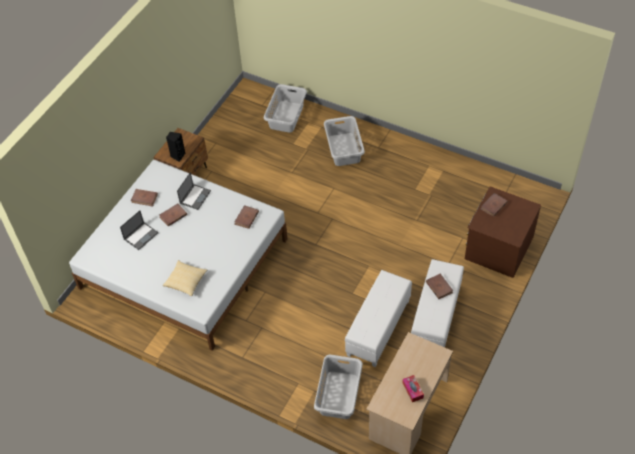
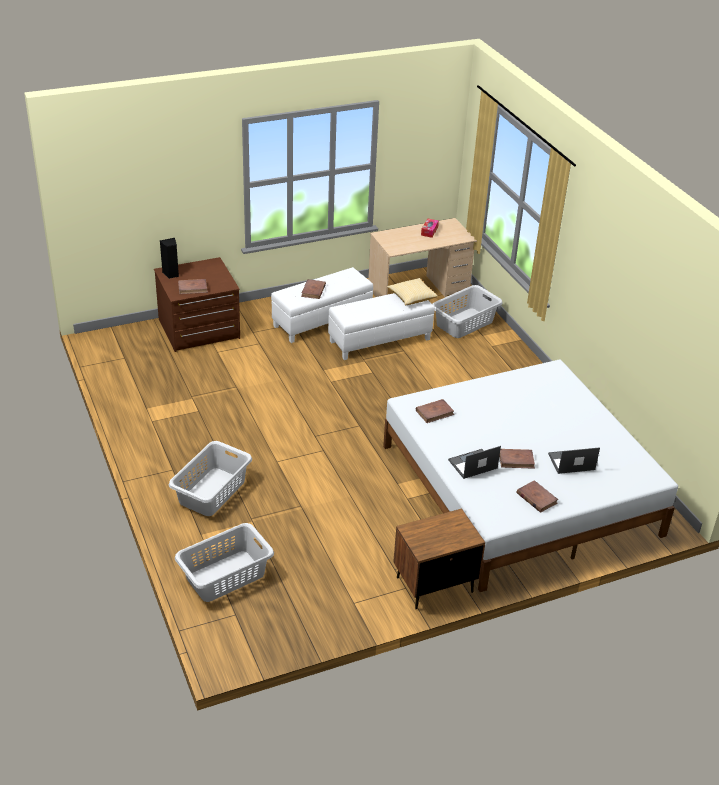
camera: 145 degrees left, 15 degrees down
pillow [163,260,207,296] -> pillow moved to [387,278,438,305]
black speaker [166,132,185,162] -> black speaker moved to [159,238,179,279]

